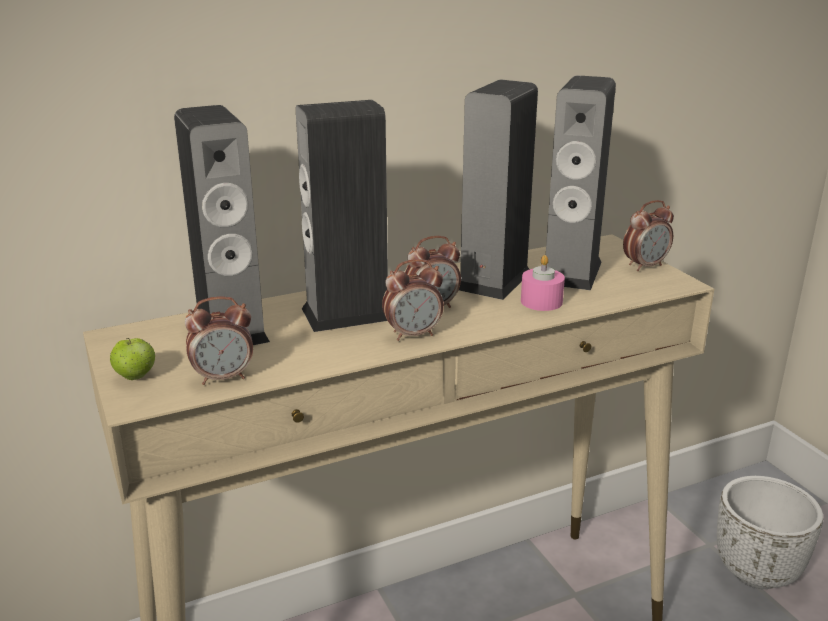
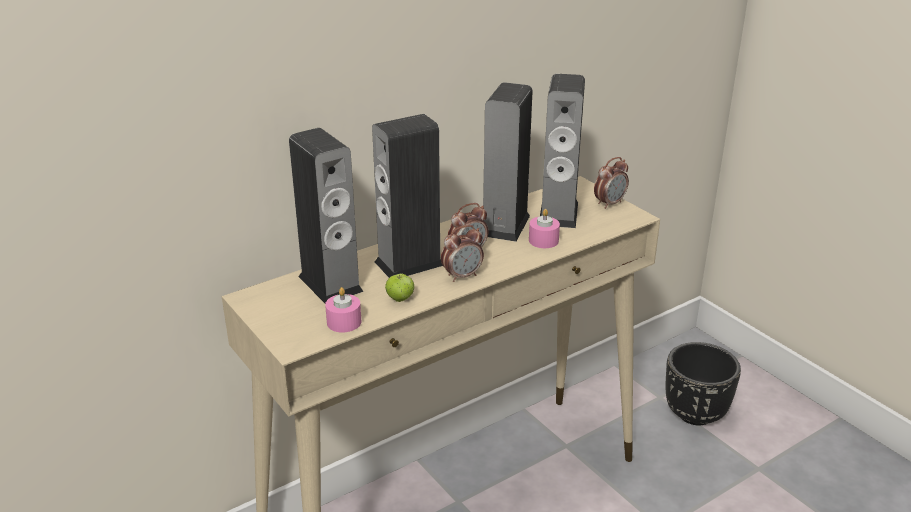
camera: 10 degrees left, 5 degrees up
apple [110,338,155,380] -> apple moved to [385,273,414,302]
alarm clock [185,296,253,385] -> pink candle [325,287,361,333]
white planter [717,476,823,589] -> black planter [666,342,741,426]

